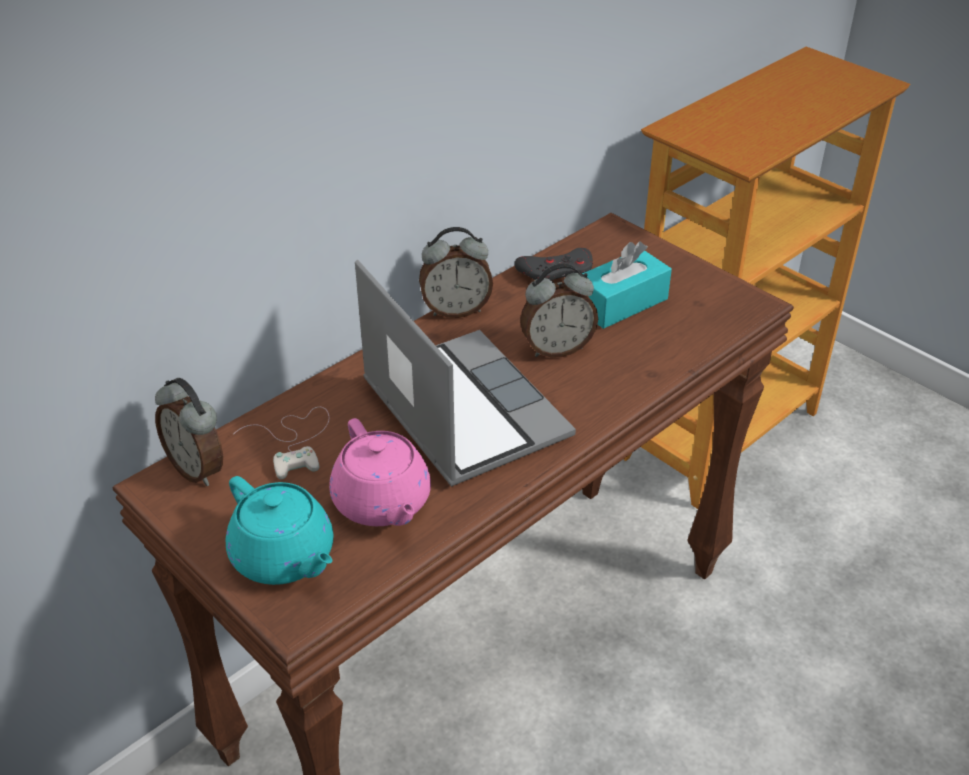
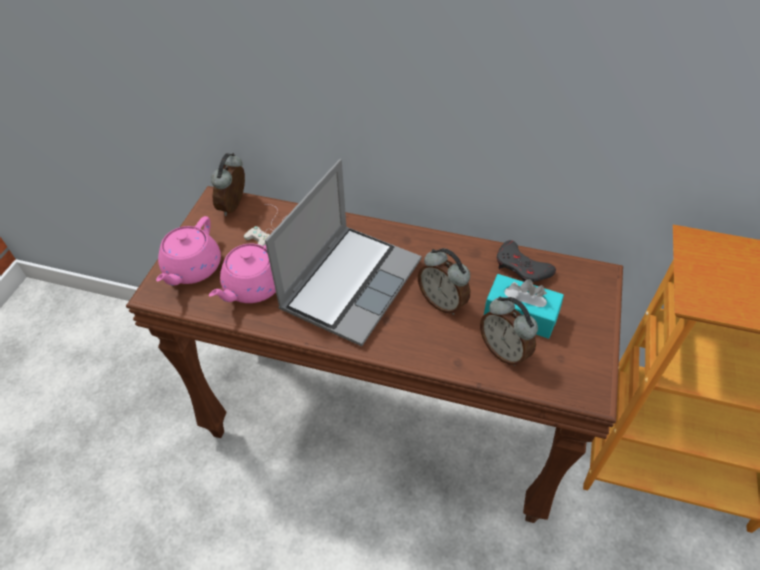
camera: 60 degrees right, 10 degrees up
turquoise teapot [226,476,333,585] -> pink teapot [156,216,221,286]
alarm clock [419,227,493,318] -> alarm clock moved to [480,296,538,366]

